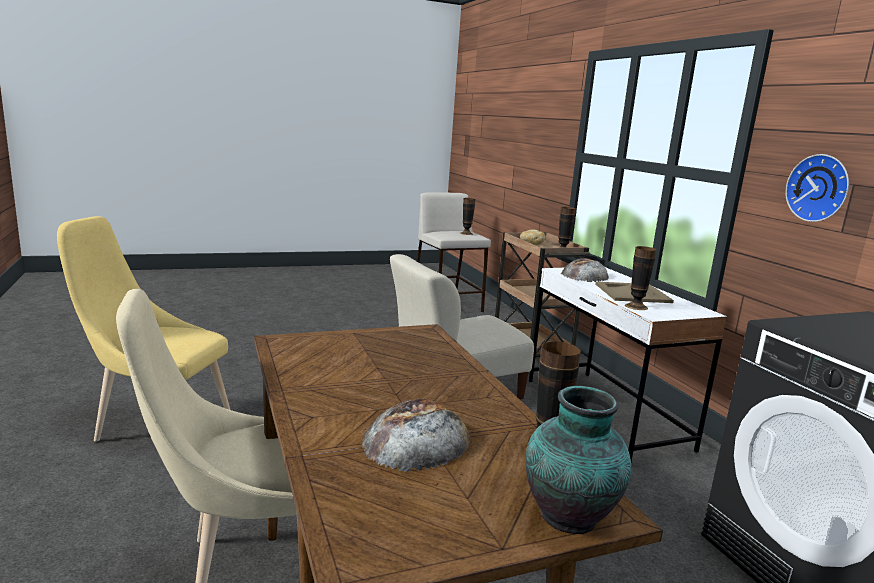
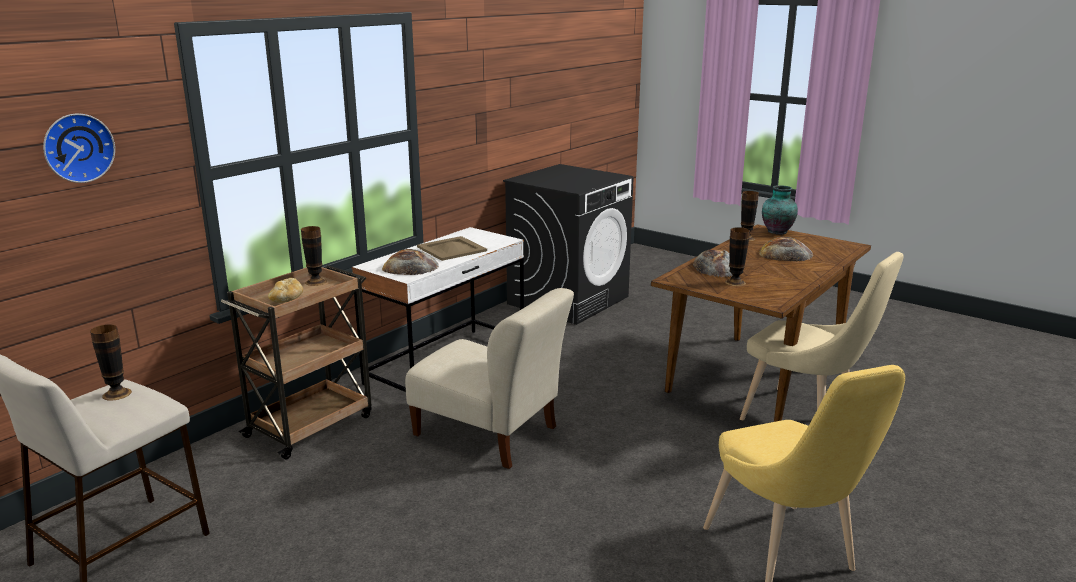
camera: 120 degrees left, 5 degrees up
vase [625,246,657,310] -> vase moved to [725,227,750,286]
wall clock [785,154,849,222] -> wall clock moved to [43,114,115,183]
none -> bread [693,249,732,277]

